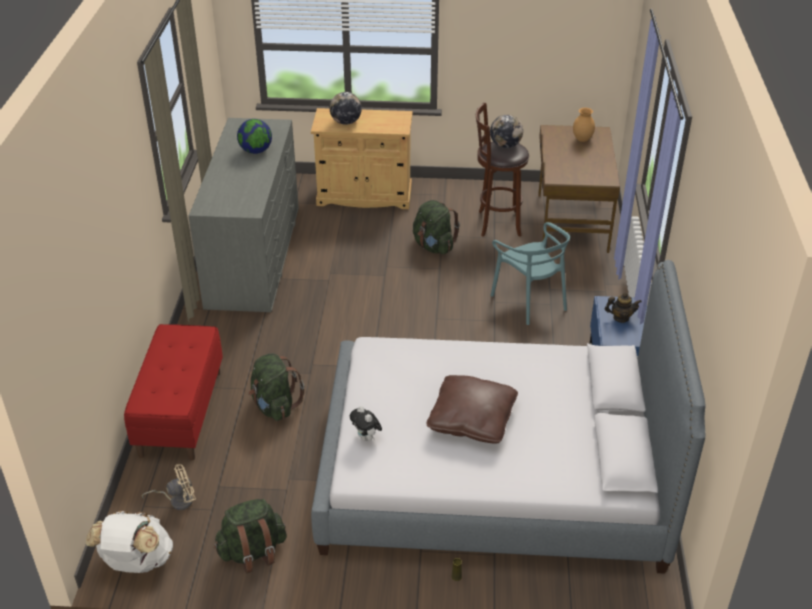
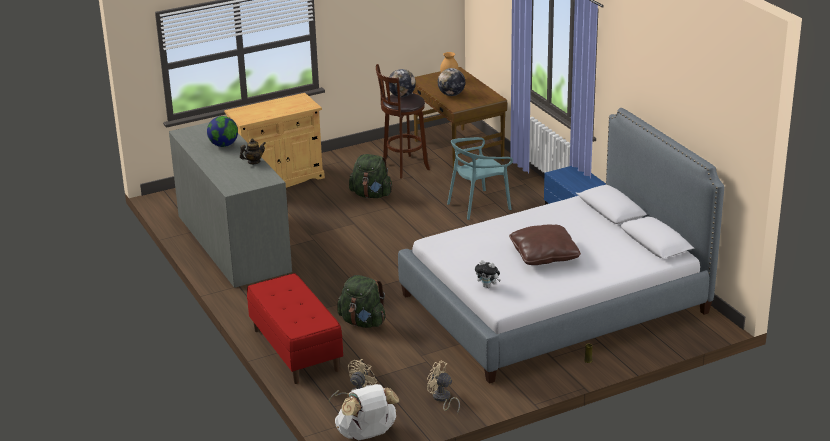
camera: 30 degrees left, 10 degrees down
green backpack [214,499,287,574] -> beige fan [427,361,460,414]
globe [330,92,362,125] -> globe moved to [438,68,465,96]
turquoise chair [491,222,570,325] -> turquoise chair turned 120 degrees clockwise [447,137,513,220]
teapot [605,293,642,323] -> teapot moved to [240,138,265,164]

